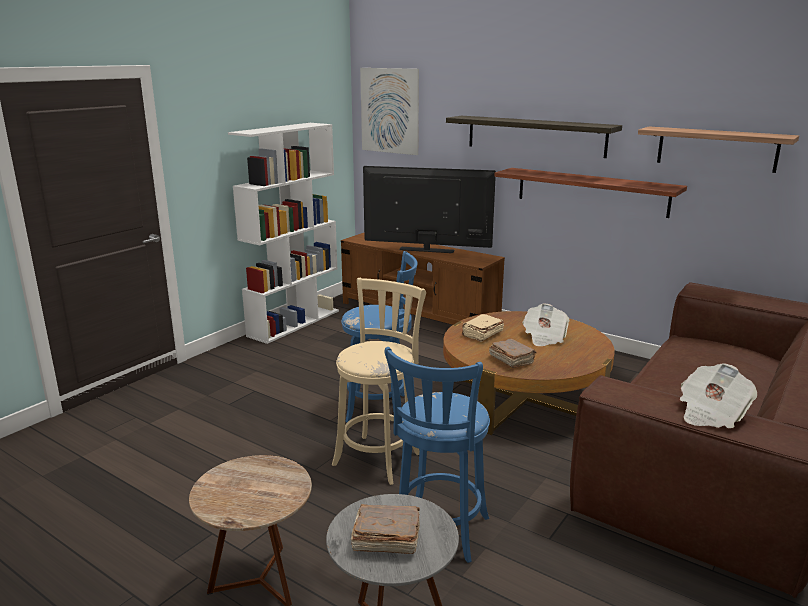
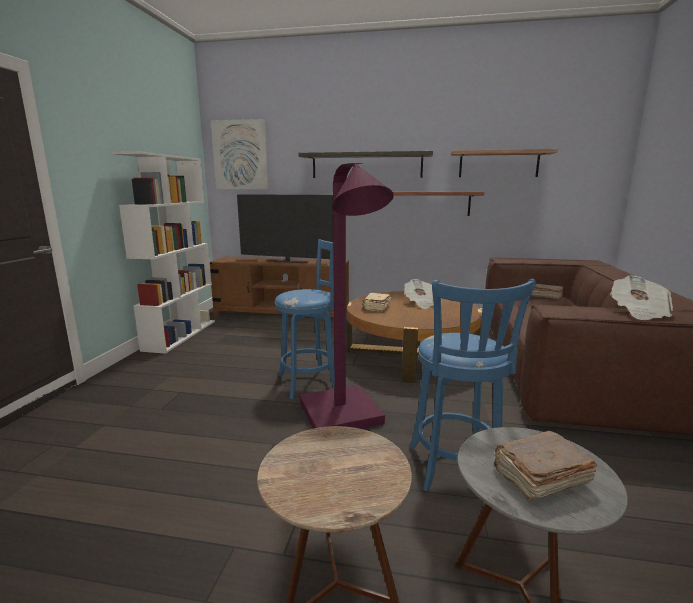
camera: 25 degrees left, 5 degrees down
beige stool [332,278,426,485] -> purple floor lamp [300,163,394,429]
television [363,166,496,253] -> television turned 150 degrees counterclockwise [237,194,333,263]
brown book [489,338,537,368] -> brown book moved to [531,284,564,299]

